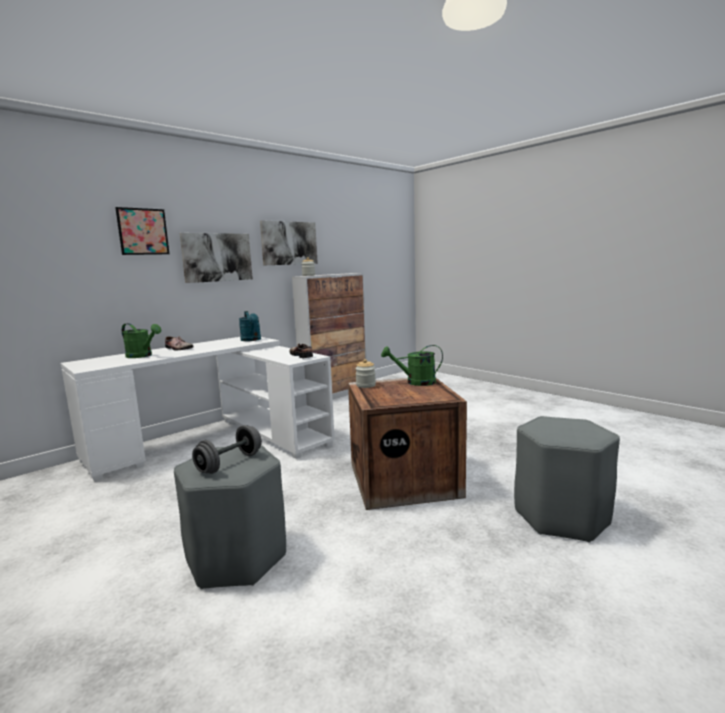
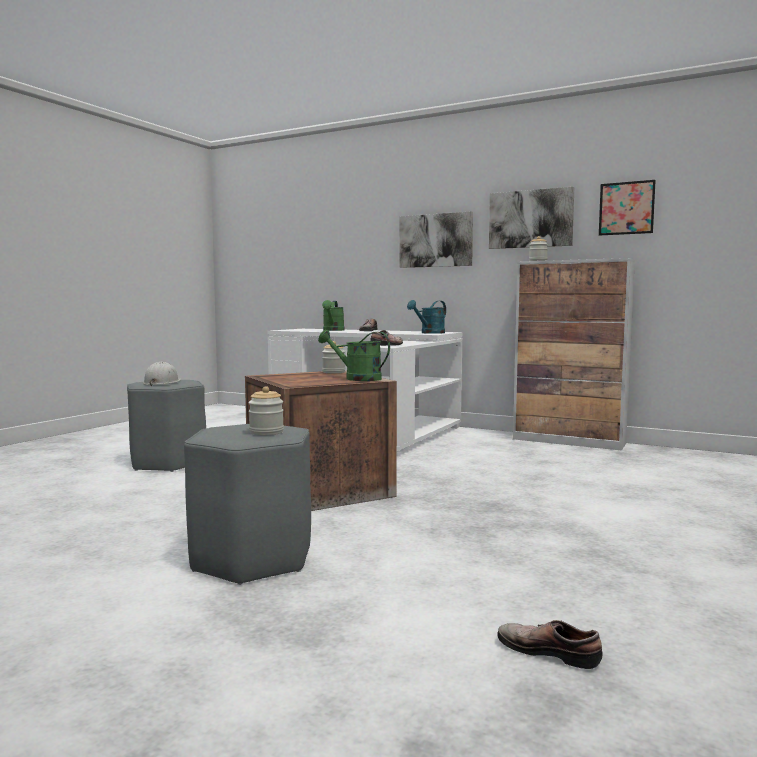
camera: 70 degrees right, 5 degrees down
picture [115,207,169,255] -> picture moved to [599,180,656,236]
grey dumbbell [192,425,262,474] -> white hard hat [143,362,181,386]
green watering can [381,345,443,386] -> green watering can turned 45 degrees counterclockwise [318,330,390,381]
none -> jar [248,386,284,435]
none -> shoe [497,620,603,669]

